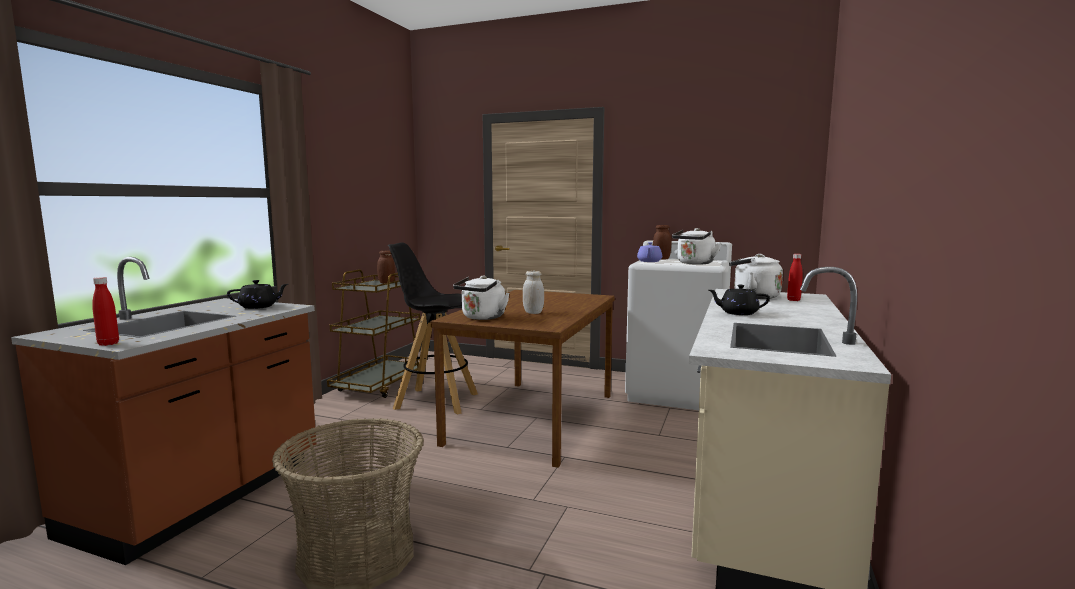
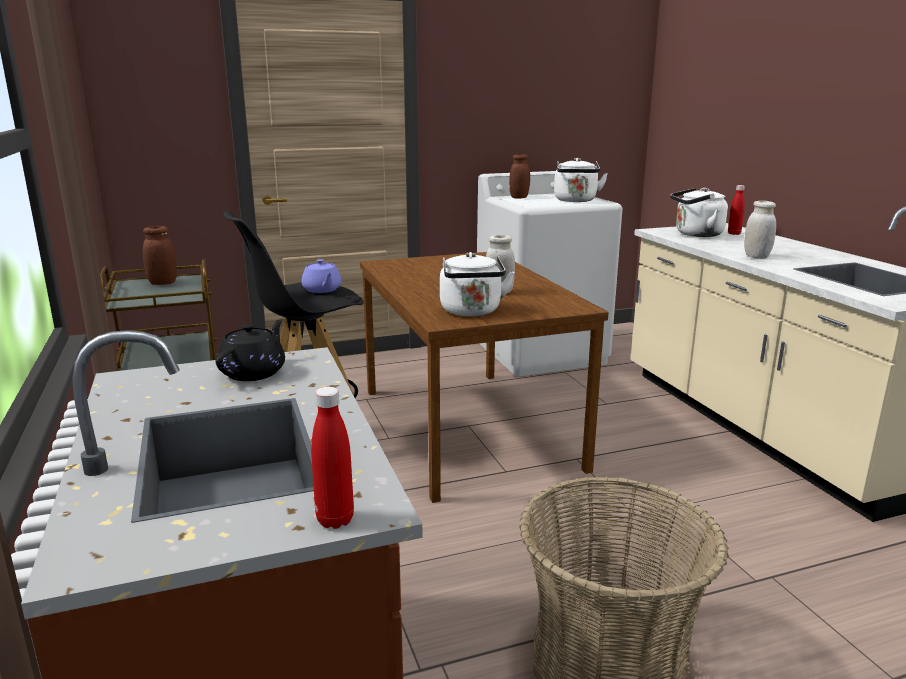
camera: 40 degrees left, 10 degrees up
purple teapot [637,242,662,262] -> purple teapot moved to [301,259,342,293]
black teapot [709,285,770,315] -> white jar [744,201,776,259]

